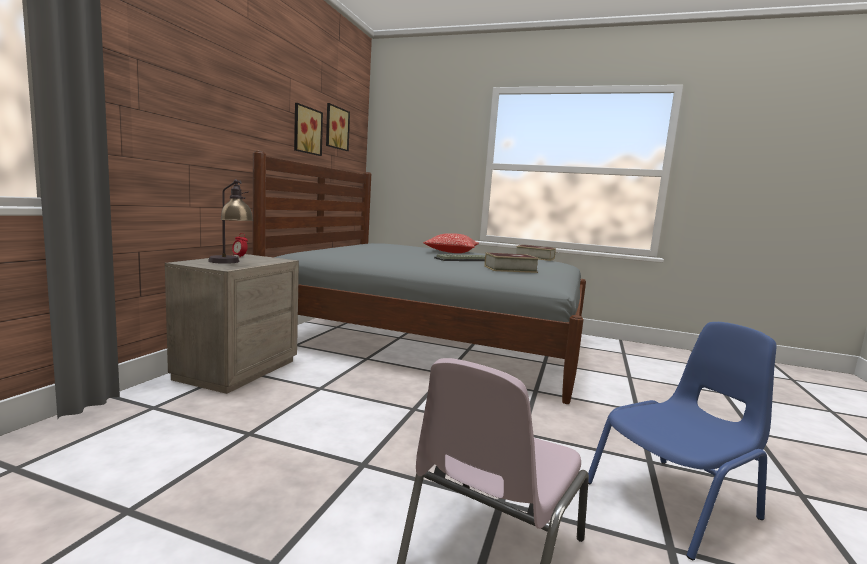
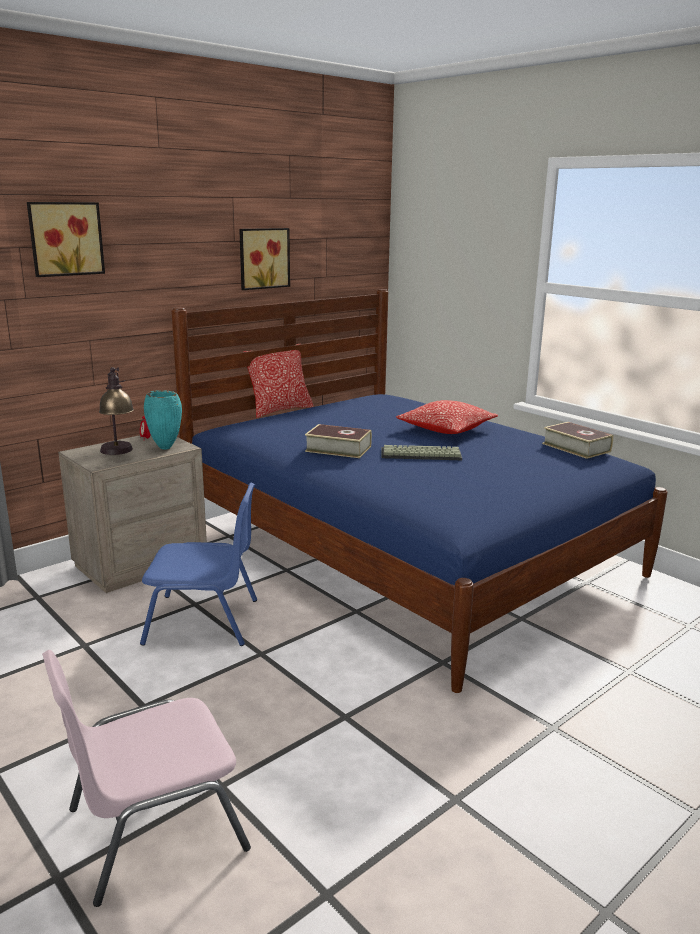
camera: 30 degrees right, 10 degrees up
grey bed [252,151,586,404] -> blue bed [171,289,668,693]
picture [326,103,350,151] -> picture moved to [27,202,105,277]
book [484,253,539,273] -> book moved to [305,424,372,458]
blue chair [588,322,777,560] -> blue chair moved to [140,483,257,646]
none -> turquoise vase [144,390,182,450]
none -> pillow [243,344,313,418]

